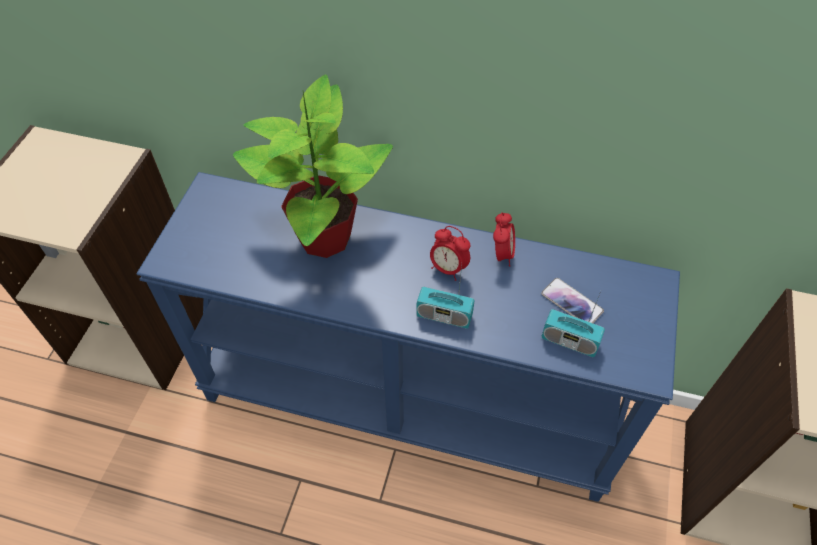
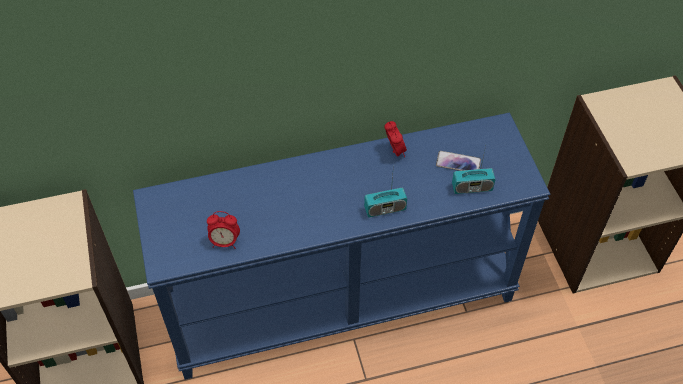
camera: 30 degrees left, 0 degrees up
potted plant [233,75,393,258] -> none
alarm clock [430,226,471,281] -> alarm clock moved to [207,211,240,249]

